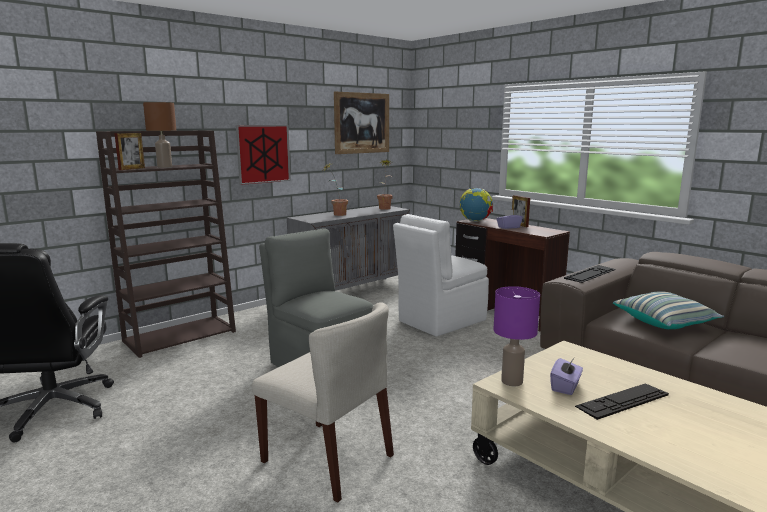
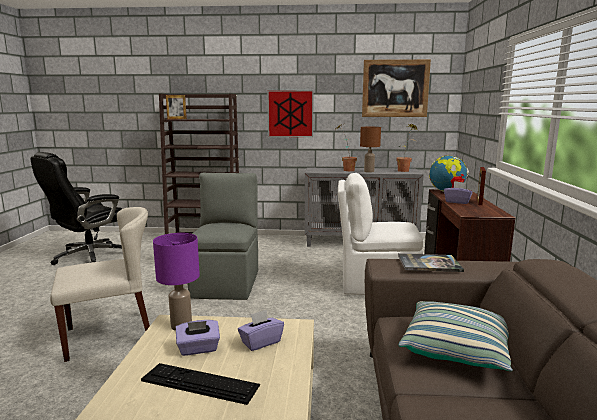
camera: 45 degrees right, 0 degrees up
brown table lamp [143,102,176,168] -> brown table lamp moved to [360,127,381,173]
beige chair [252,302,394,502] -> beige chair turned 105 degrees counterclockwise [50,207,150,362]
keyboard [564,265,616,283] -> book [398,253,464,272]
none -> purple tissue box [238,310,284,351]

